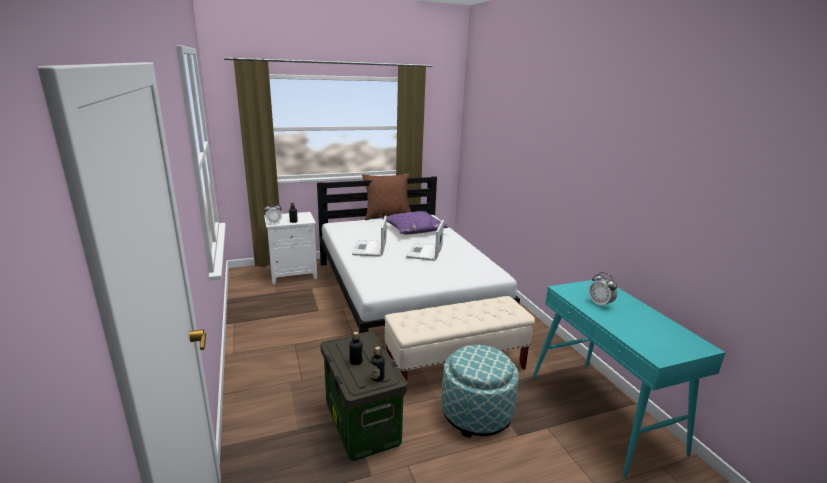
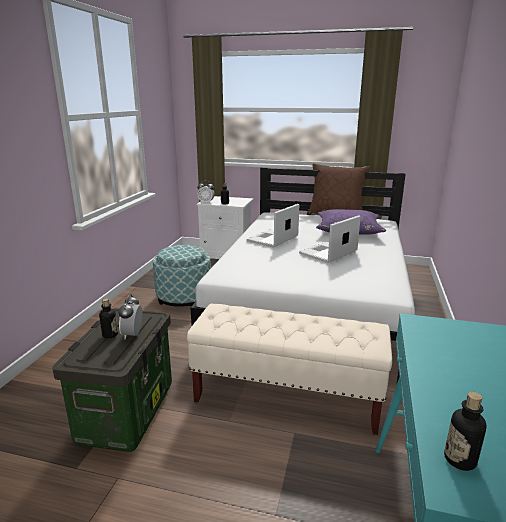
camera: 35 degrees right, 0 degrees up
bottle [371,346,385,382] -> bottle moved to [444,392,487,471]
ottoman [442,345,519,438] -> ottoman moved to [153,245,211,307]
alarm clock [589,272,617,308] -> alarm clock moved to [118,294,143,339]

